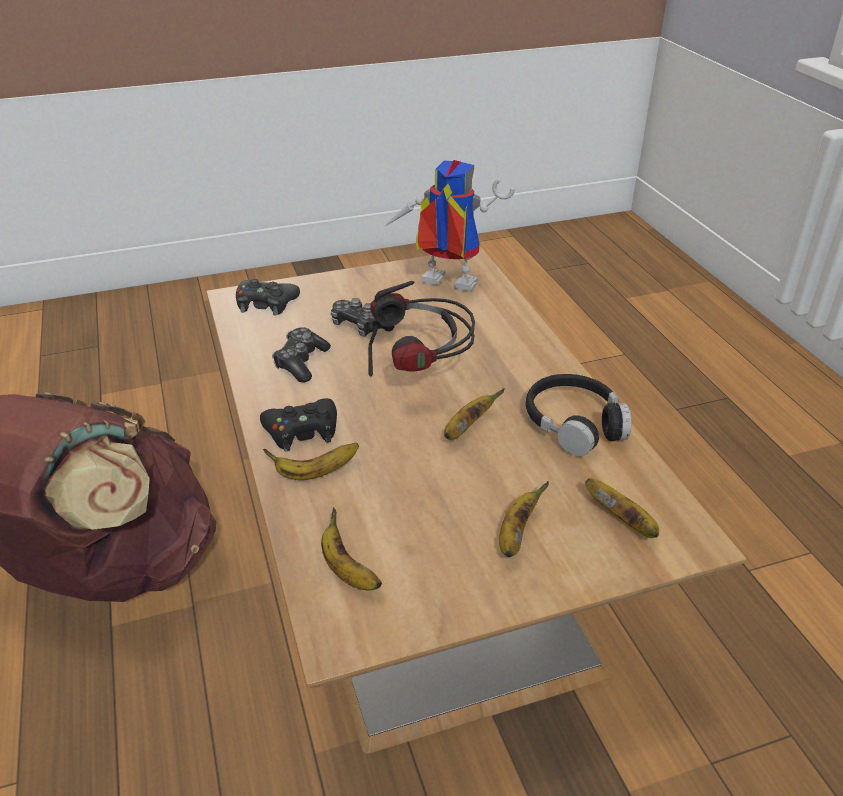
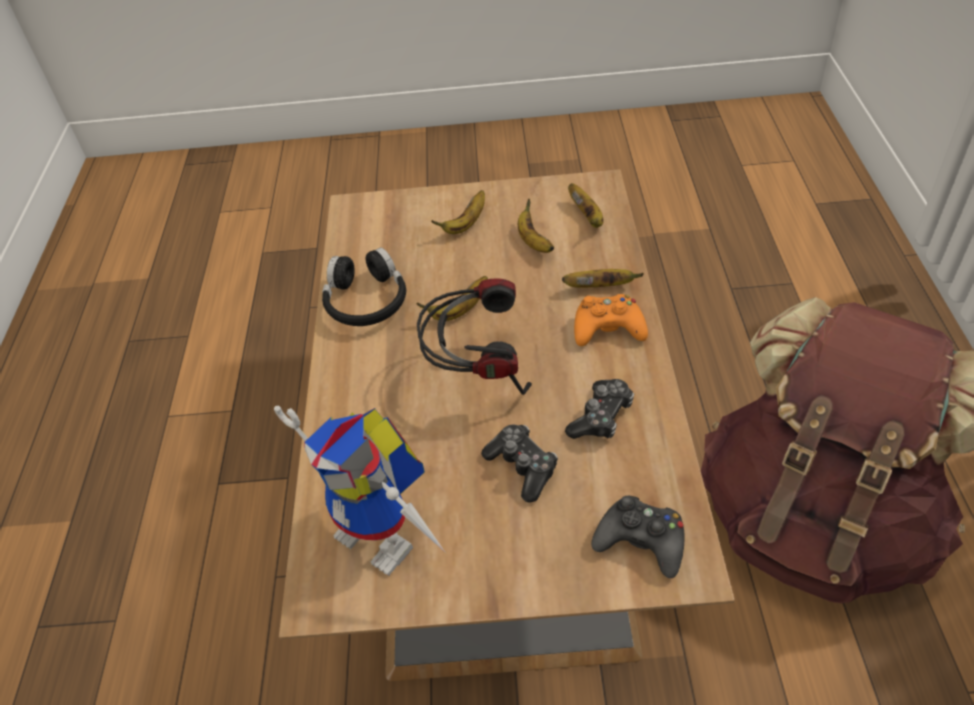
camera: 160 degrees left, 10 degrees up
black game controller [260,398,337,451] -> orange game controller [574,294,648,346]
banana [585,478,659,538] -> banana moved to [518,198,554,253]

